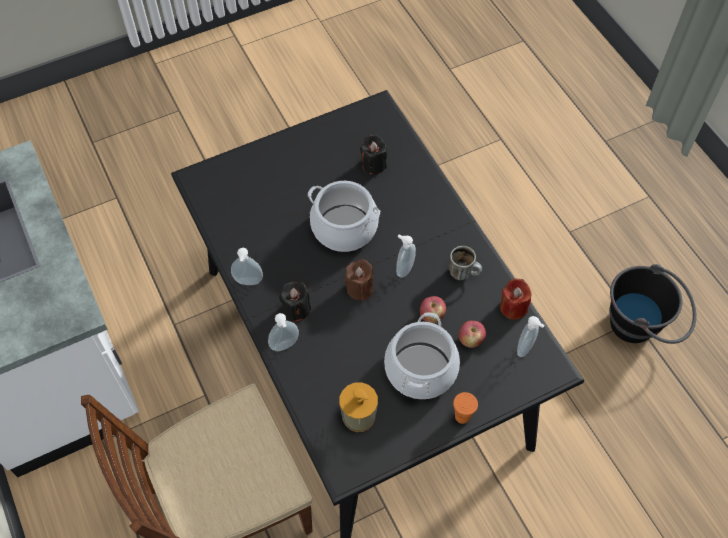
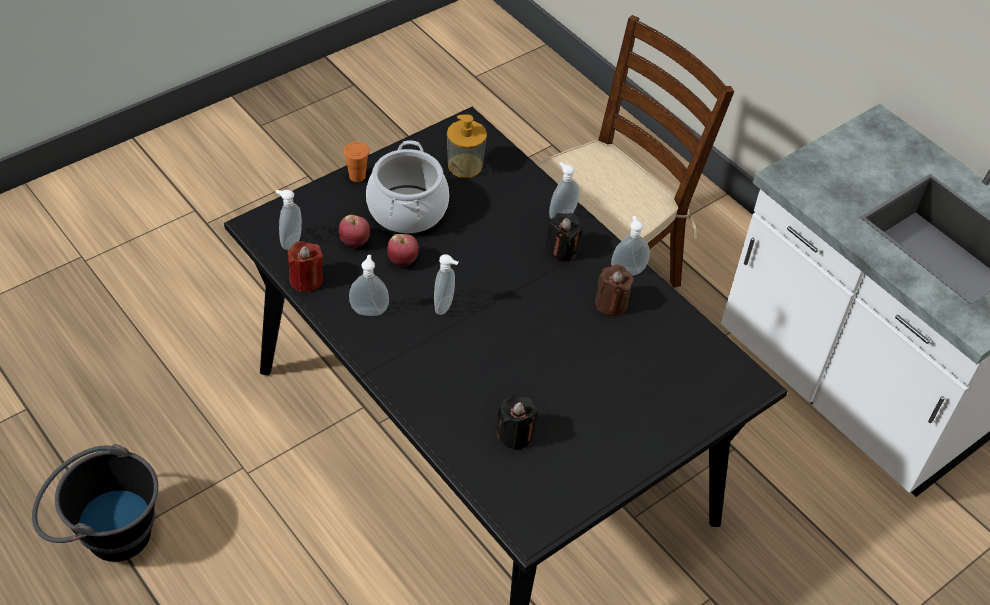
camera: 165 degrees right, 10 degrees down
cooking pot [308,181,380,252] -> none
brown candle [345,259,374,301] -> brown candle moved to [595,265,634,316]
mug [449,246,482,280] -> soap dispenser [349,255,389,316]

